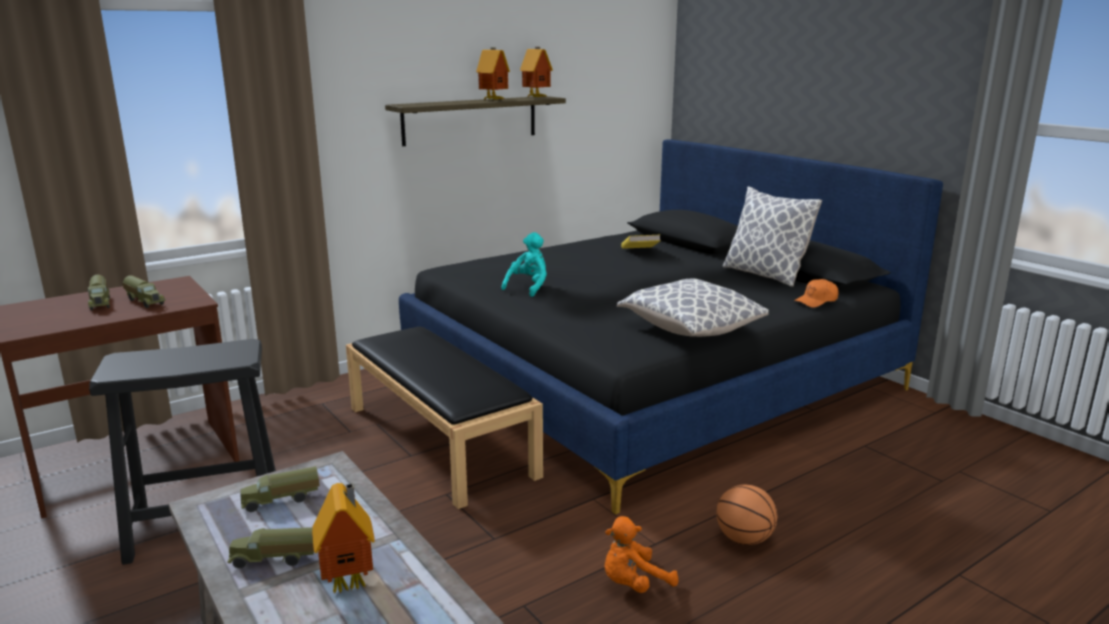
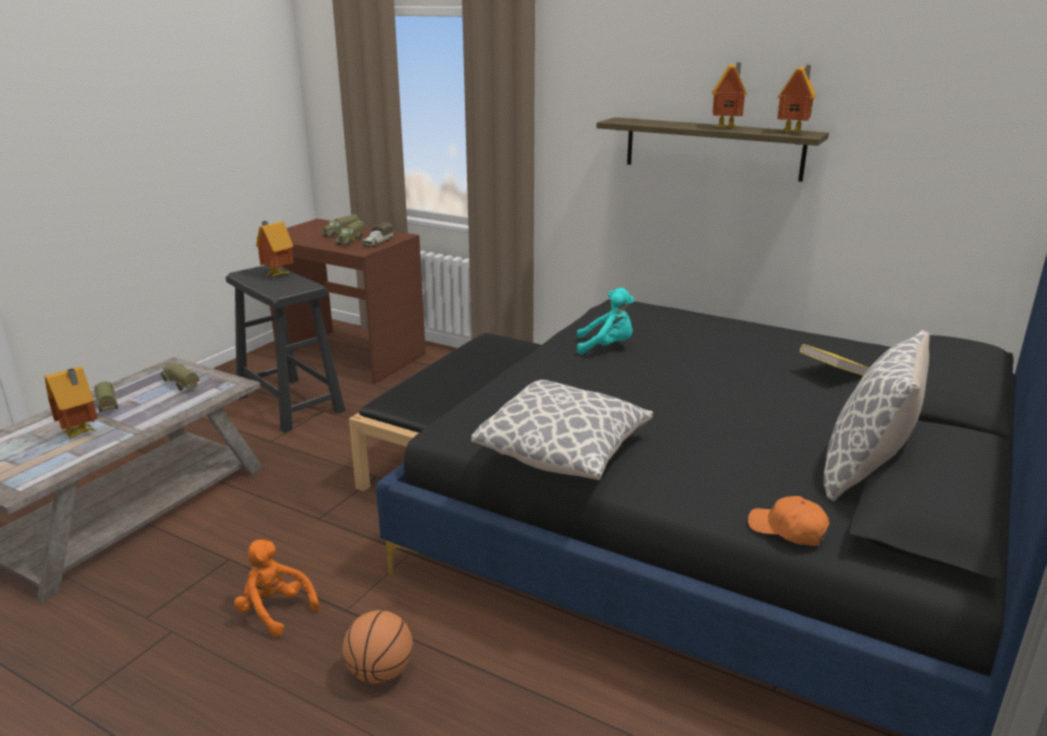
camera: 65 degrees right, 5 degrees up
none -> toy house [256,221,293,278]
none -> toy truck [362,222,393,247]

